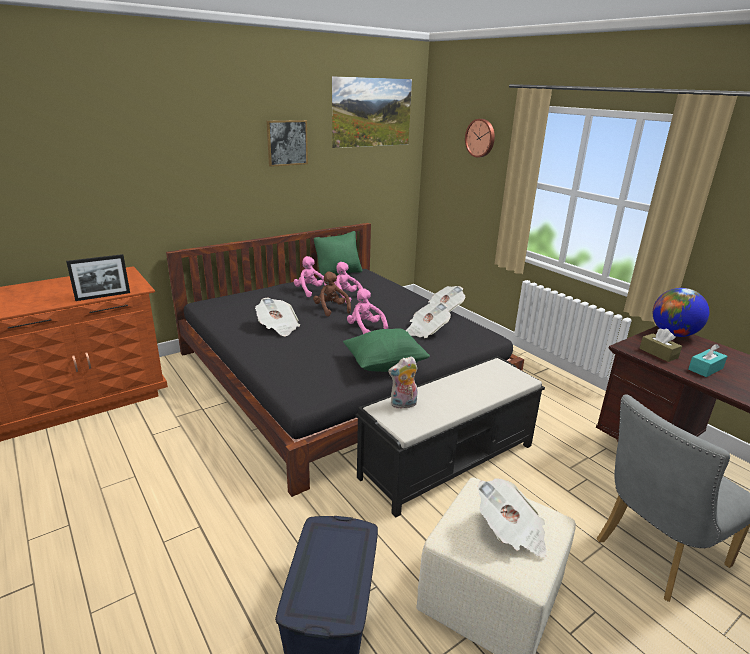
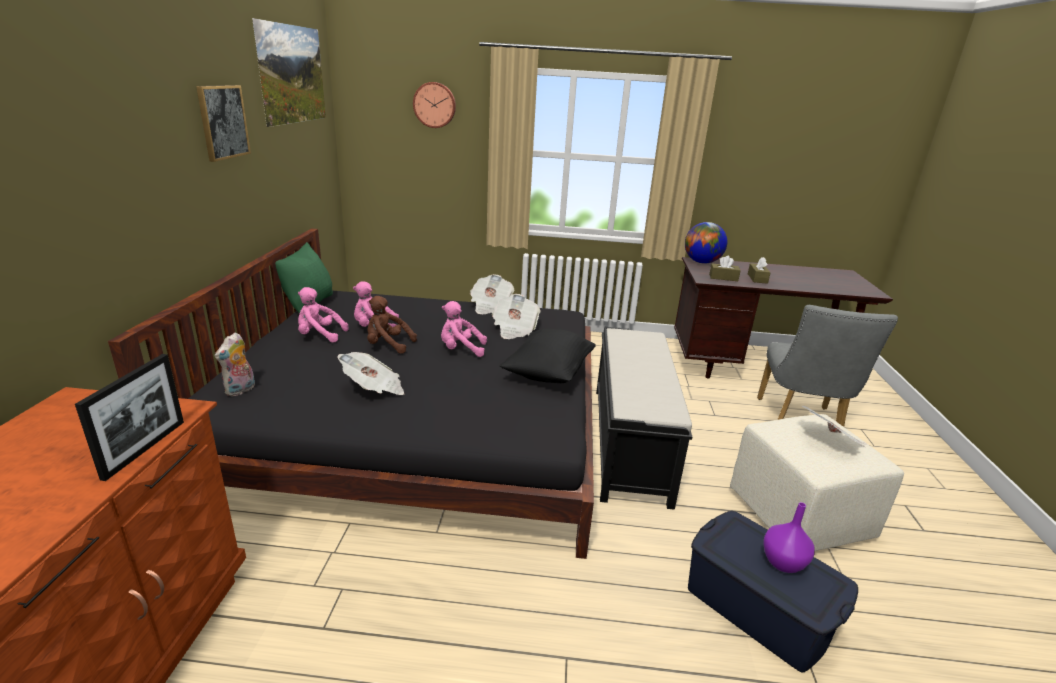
camera: 50 degrees left, 0 degrees up
green pillow [343,328,430,372] -> black pillow [499,329,596,383]
plush toy [388,356,418,409] -> plush toy moved to [215,333,255,397]
turquoise tissue box [688,344,728,377] -> brown tissue box [748,257,771,284]
none -> purple vase [763,502,815,573]

